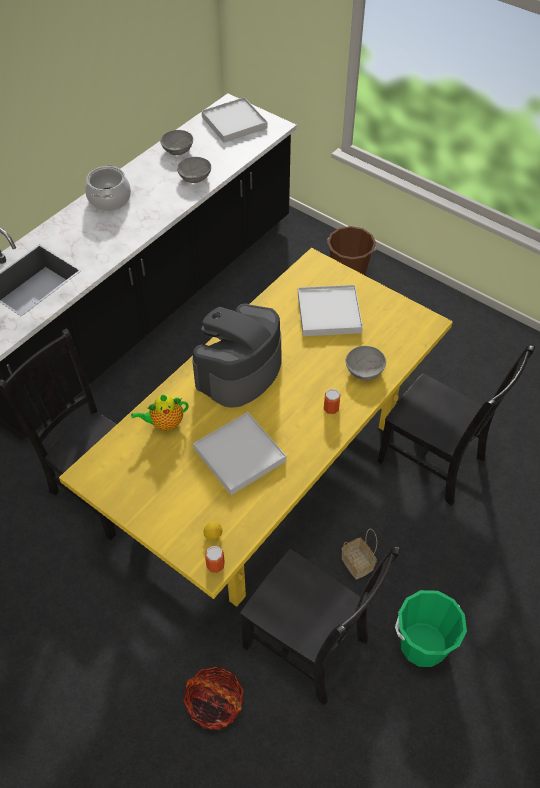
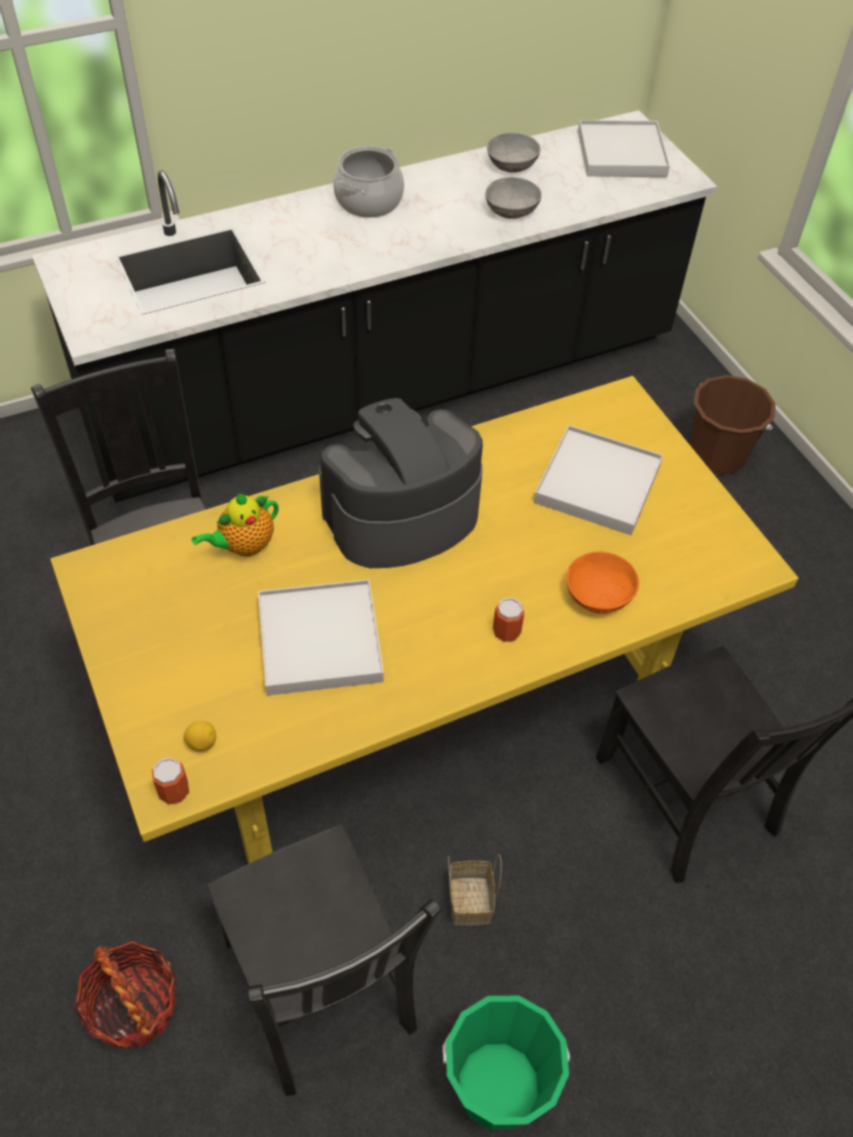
camera: 25 degrees right, 0 degrees up
teapot [131,395,189,431] -> teapot turned 45 degrees counterclockwise [192,494,279,557]
grey bowl [346,346,386,380] -> orange bowl [566,552,639,614]

